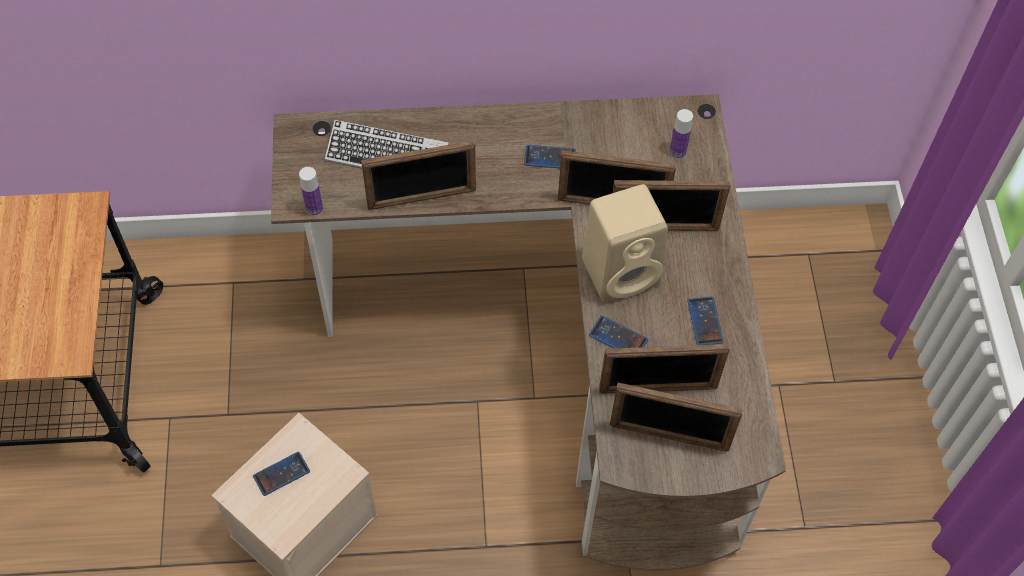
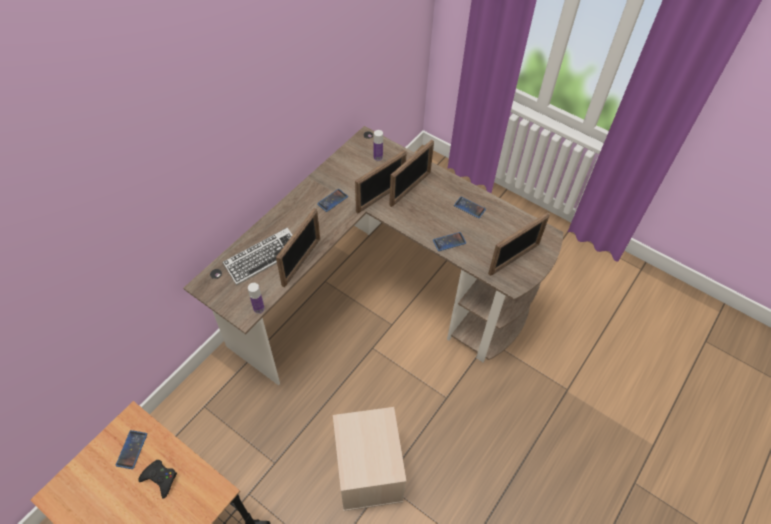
camera: 50 degrees left, 5 degrees down
phone [253,452,310,496] -> phone moved to [116,430,147,469]
beige speaker [582,184,668,303] -> none
picture frame [599,344,730,394] -> none
none -> black game controller [138,460,177,499]

